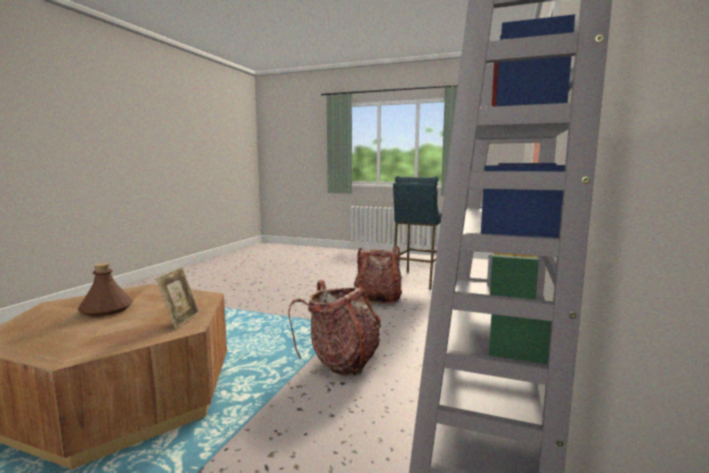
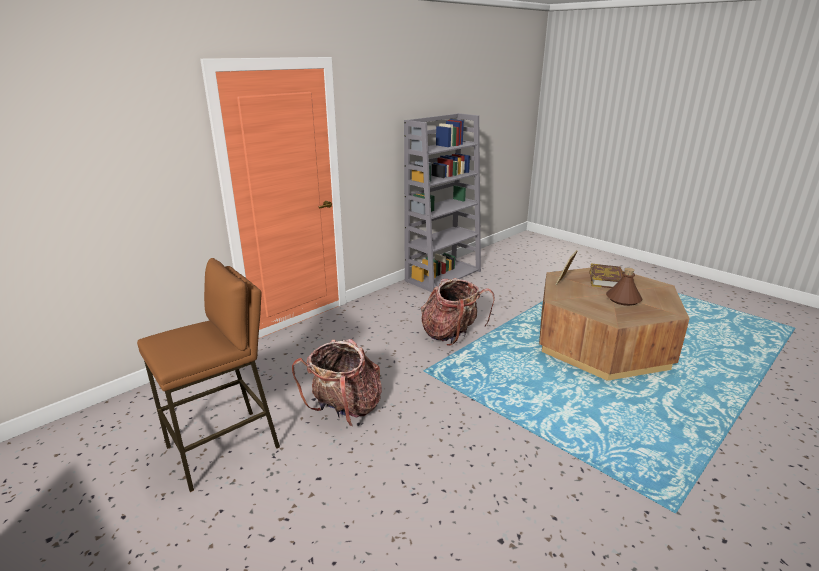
camera: 155 degrees left, 15 degrees up
blue stool [393,176,442,290] -> brown stool [137,258,280,492]
none -> book [589,264,623,288]

